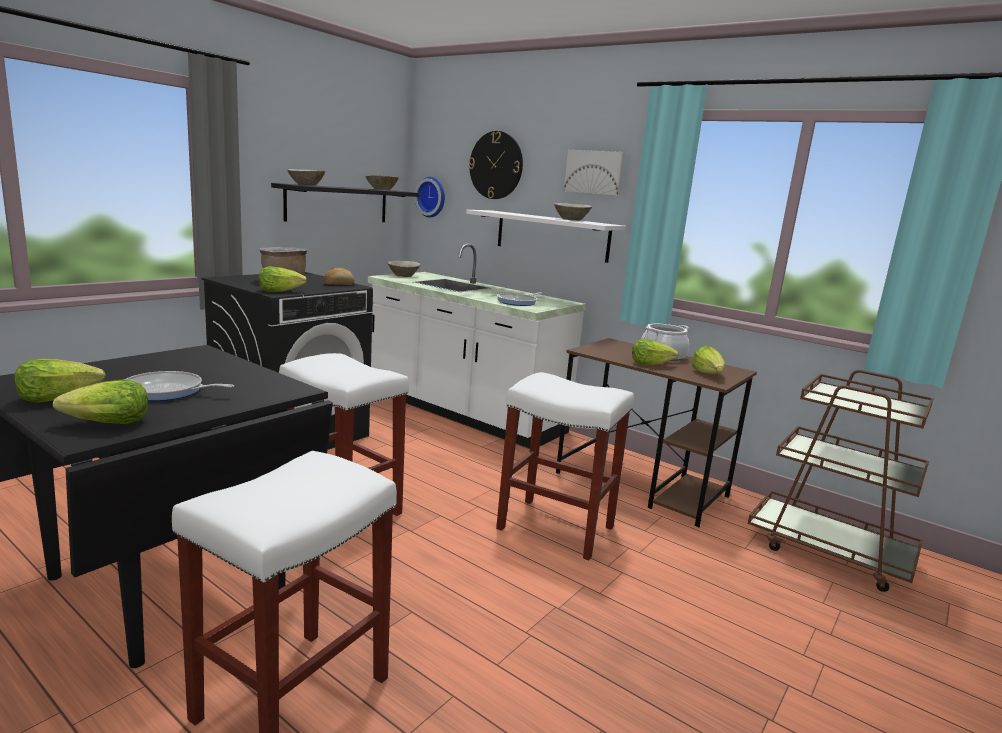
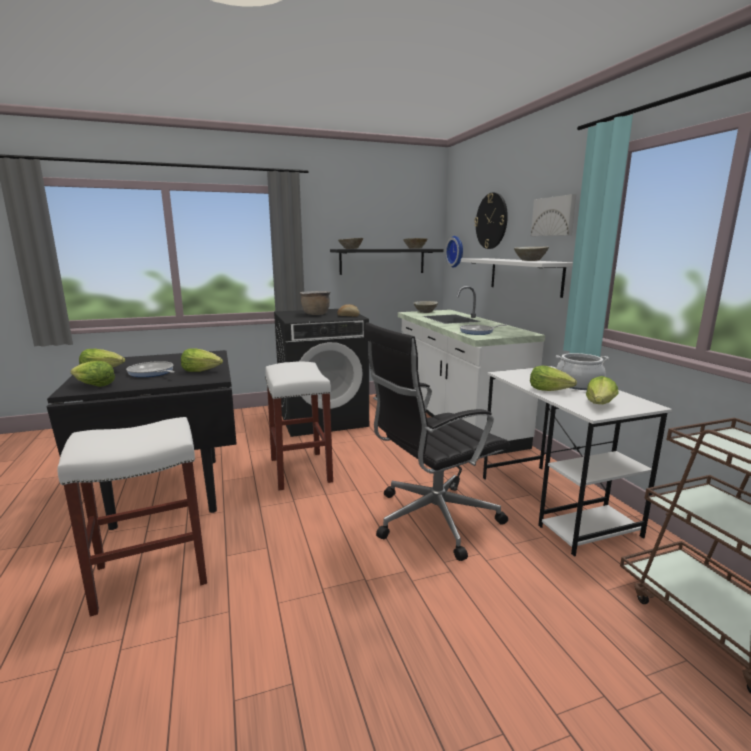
camera: 35 degrees right, 0 degrees up
lettuce [259,266,307,292] -> lettuce moved to [181,348,223,372]
white stool [496,372,634,560] -> black office chair [364,322,510,561]
brown desk [556,338,757,527] -> white desk [483,366,672,557]

